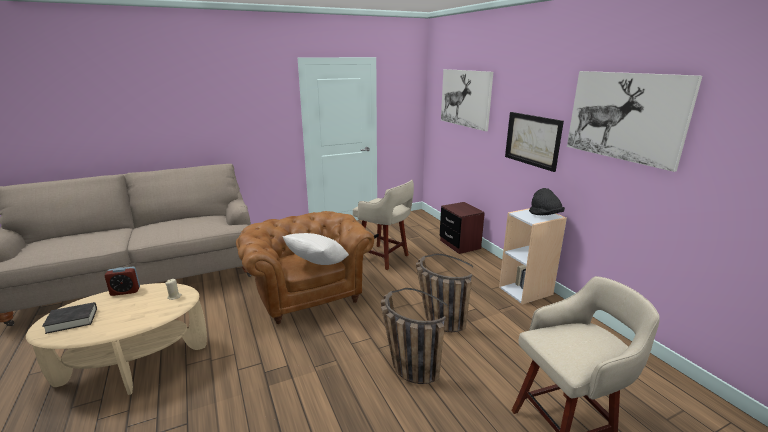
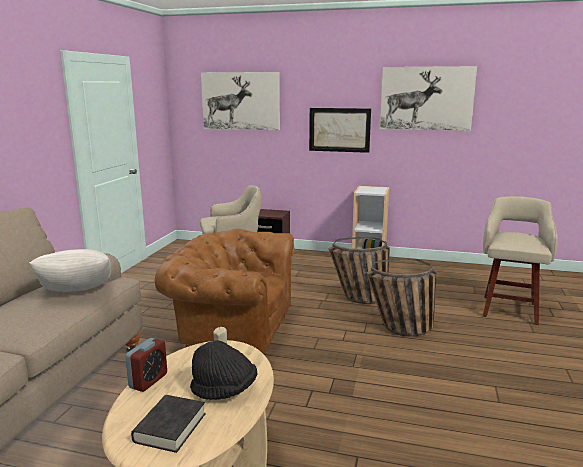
camera: 50 degrees left, 5 degrees down
white pillow [283,233,349,265] -> white pillow moved to [29,249,111,292]
black hat [529,188,565,215] -> black hat moved to [190,340,257,400]

